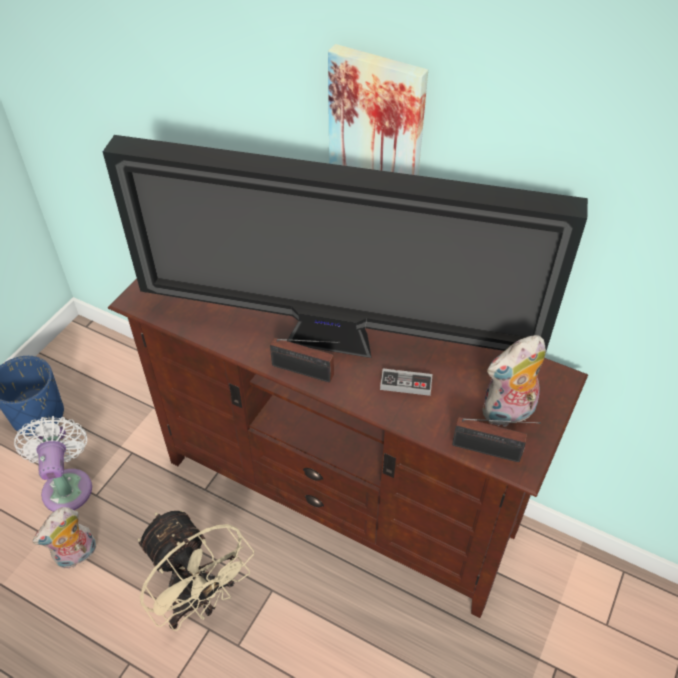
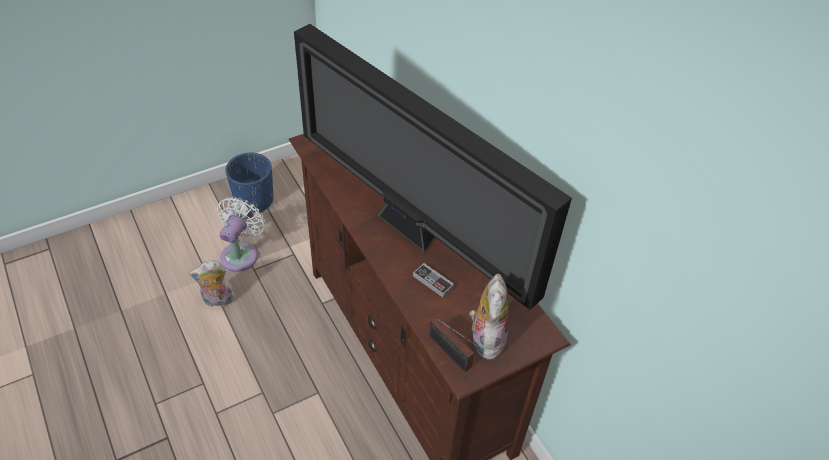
camera: 30 degrees right, 0 degrees up
beige fan [138,510,254,631] -> none
radio [270,338,340,383] -> none
picture [328,44,428,176] -> none
plush toy [483,335,546,427] -> plush toy turned 90 degrees clockwise [470,273,509,360]

